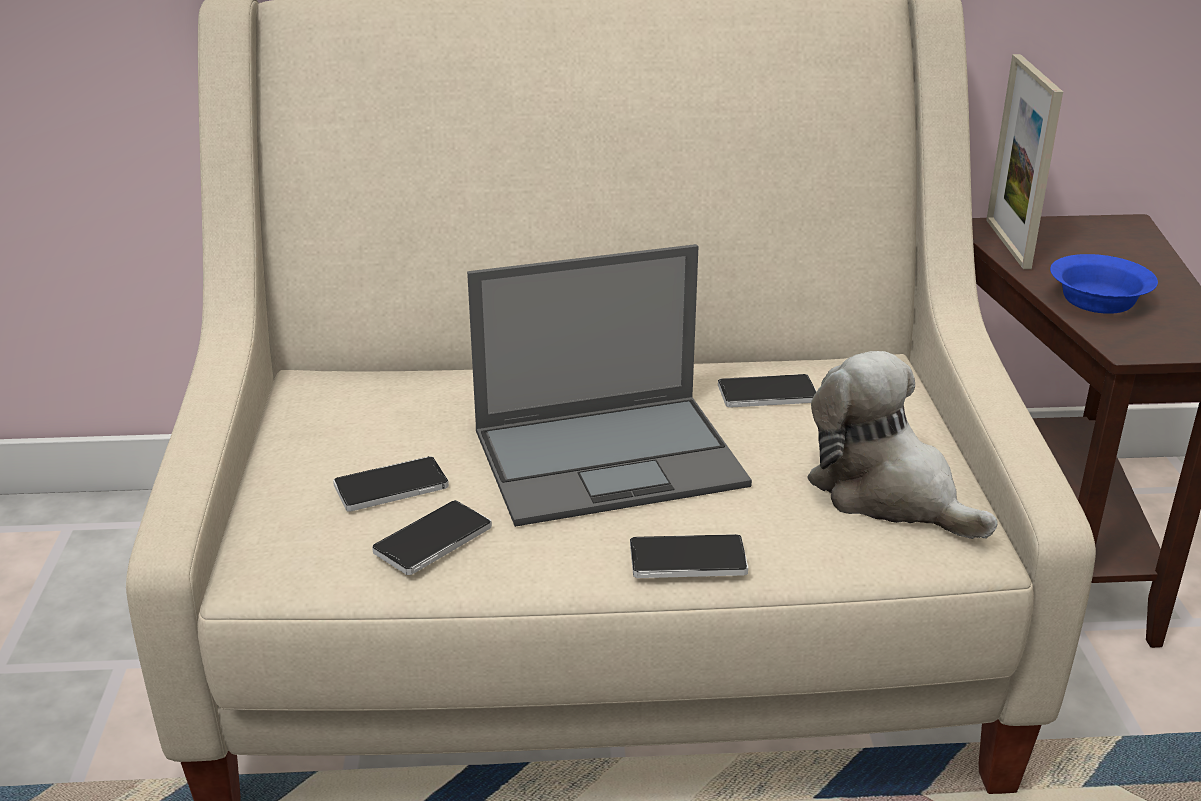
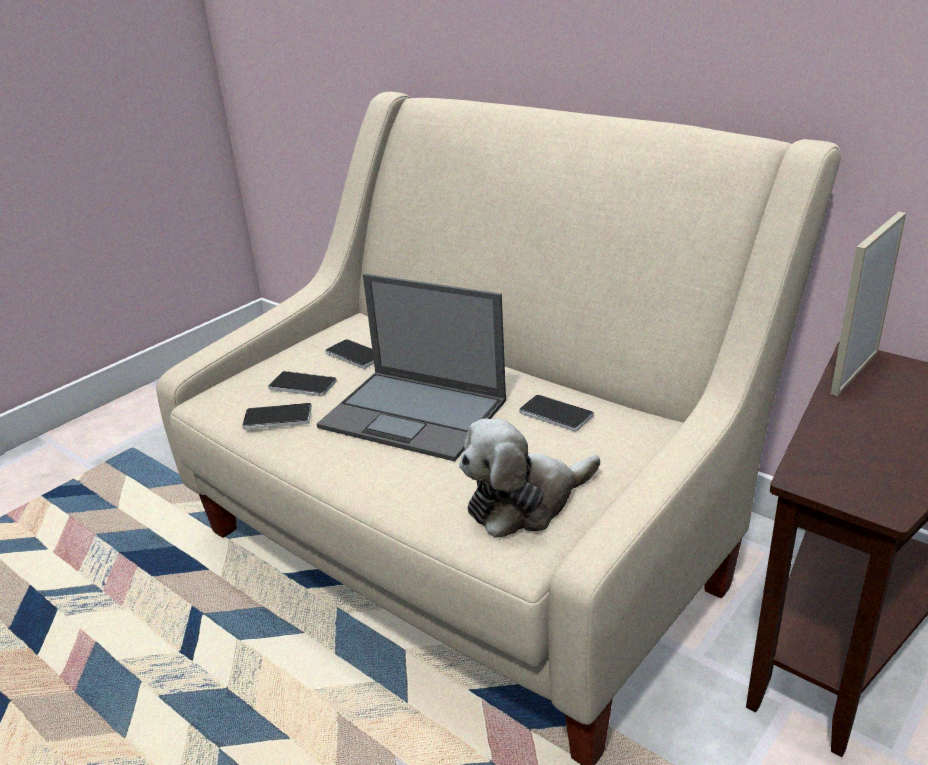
camera: 45 degrees right, 0 degrees up
phone [630,534,748,578] -> phone moved to [325,339,374,369]
plush toy [807,351,998,539] -> plush toy turned 120 degrees counterclockwise [459,418,600,538]
blue bowl [1050,254,1158,314] -> none

